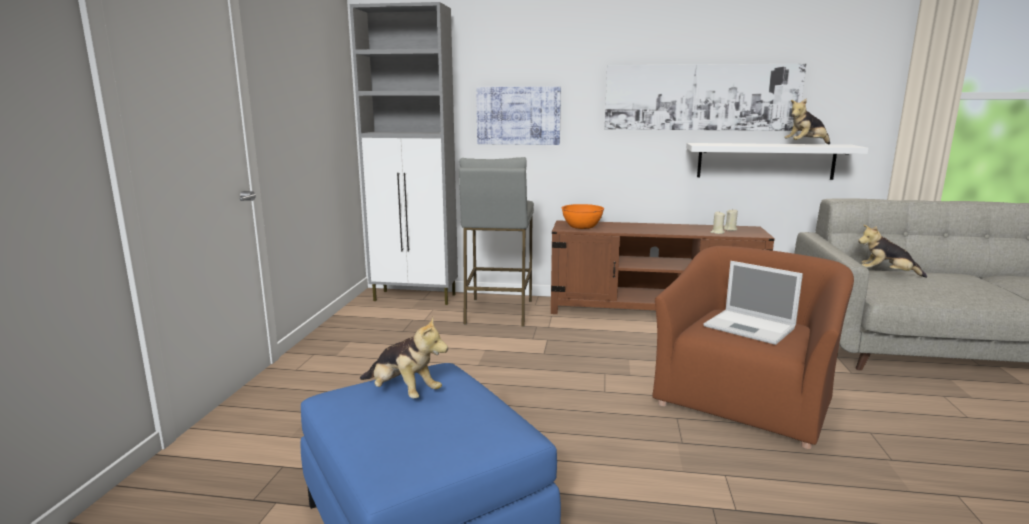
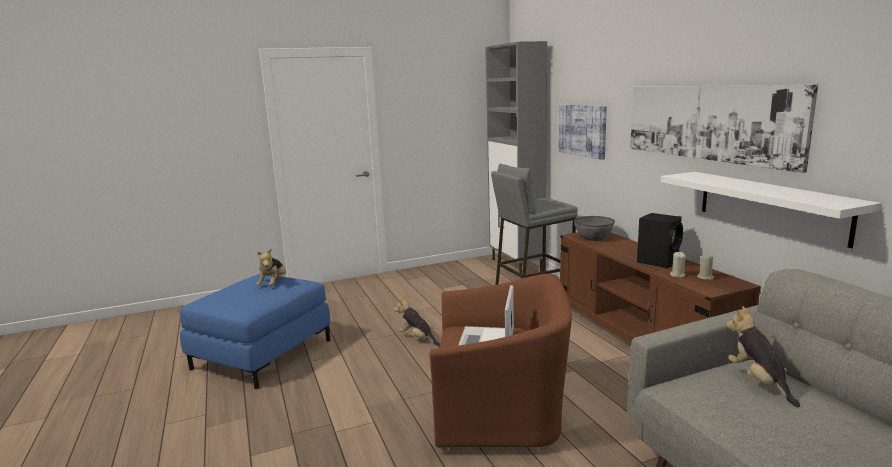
camera: 60 degrees right, 0 degrees up
orange bowl [562,204,604,229] -> grey bowl [574,216,615,241]
plush toy [784,98,830,144] -> plush toy moved to [394,297,440,346]
none -> black speaker [637,213,683,268]

